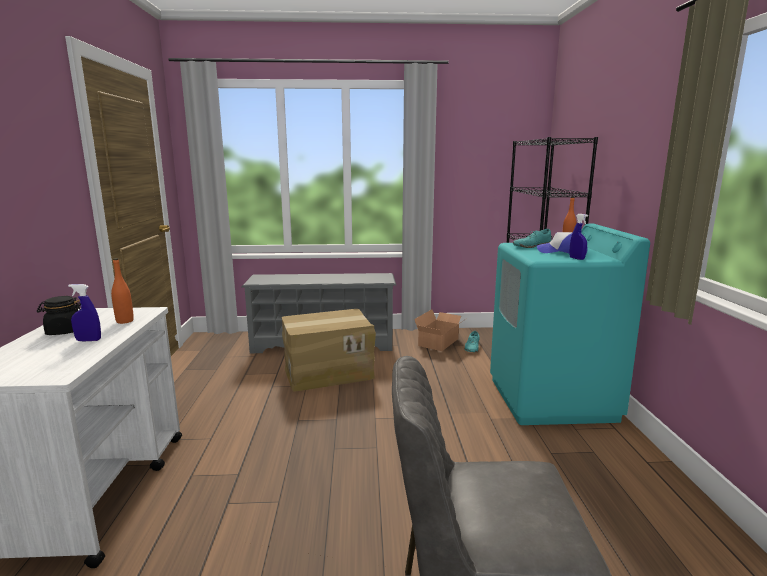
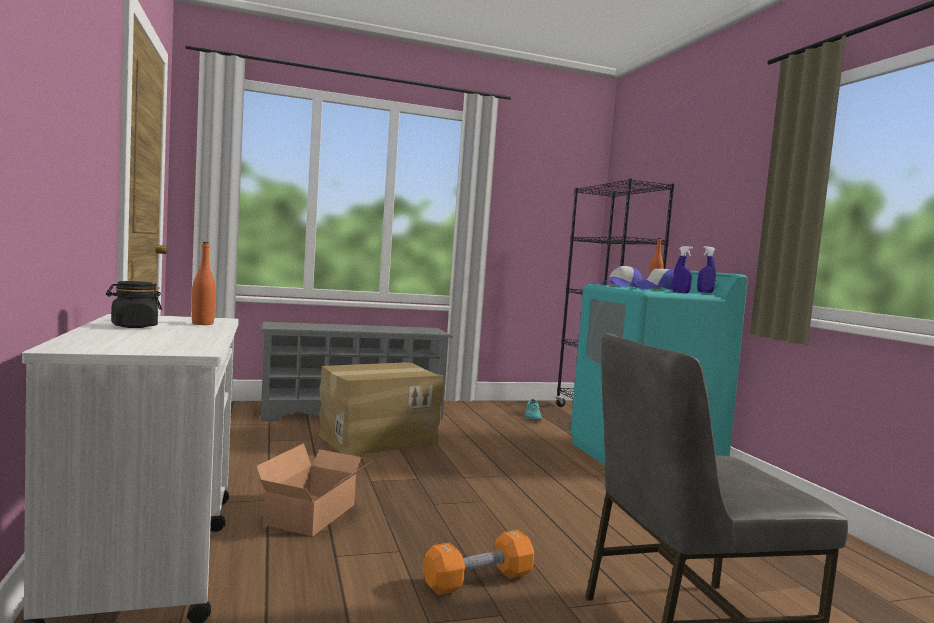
camera: 15 degrees left, 10 degrees down
blue spray bottle [68,284,101,341] -> blue spray bottle moved to [697,246,716,293]
cardboard box [414,309,467,351] -> cardboard box moved to [256,443,372,536]
turquoise shoe [513,229,551,248] -> cap [602,266,643,287]
none -> orange dumbbell [423,530,534,595]

